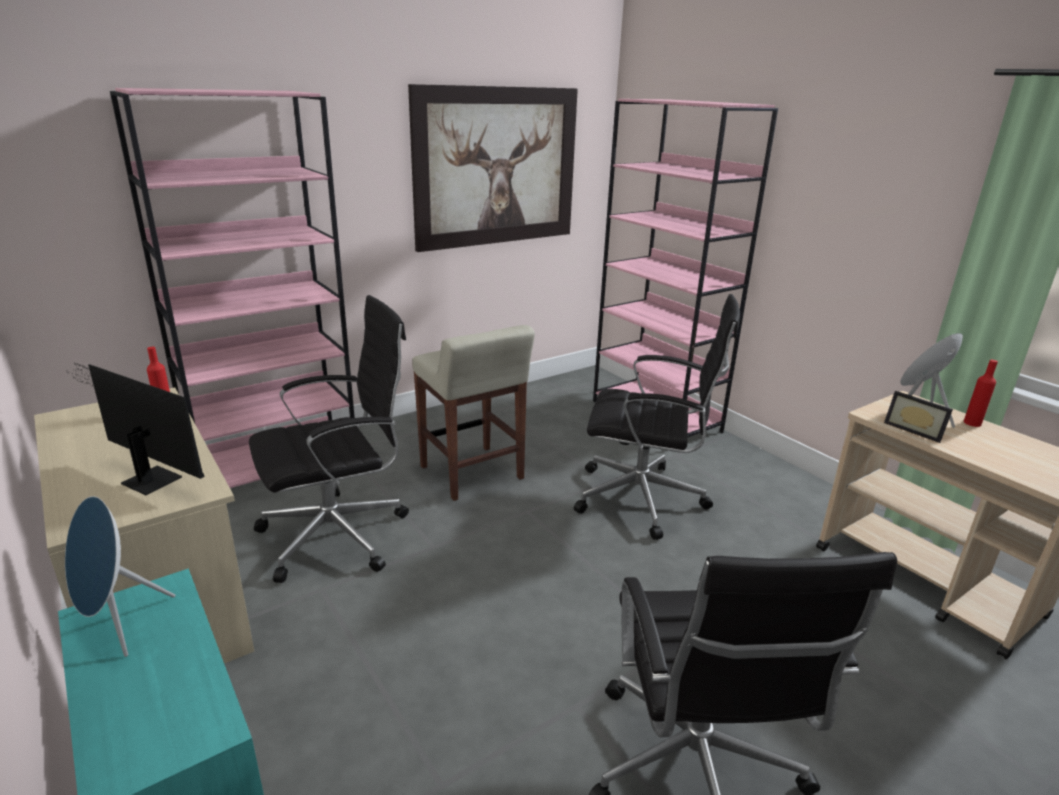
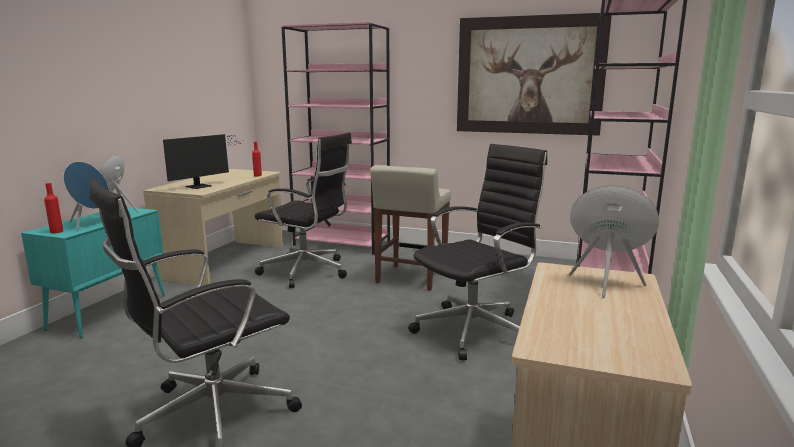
camera: 55 degrees right, 10 degrees down
monitor [68,363,204,495] -> monitor turned 45 degrees clockwise [163,134,244,189]
black office chair [574,294,740,540] -> black office chair turned 105 degrees counterclockwise [408,144,547,360]
picture frame [884,391,953,443] -> none
red bottle [964,360,998,427] -> red bottle moved to [44,183,63,234]
none -> blue speaker [63,162,109,230]

